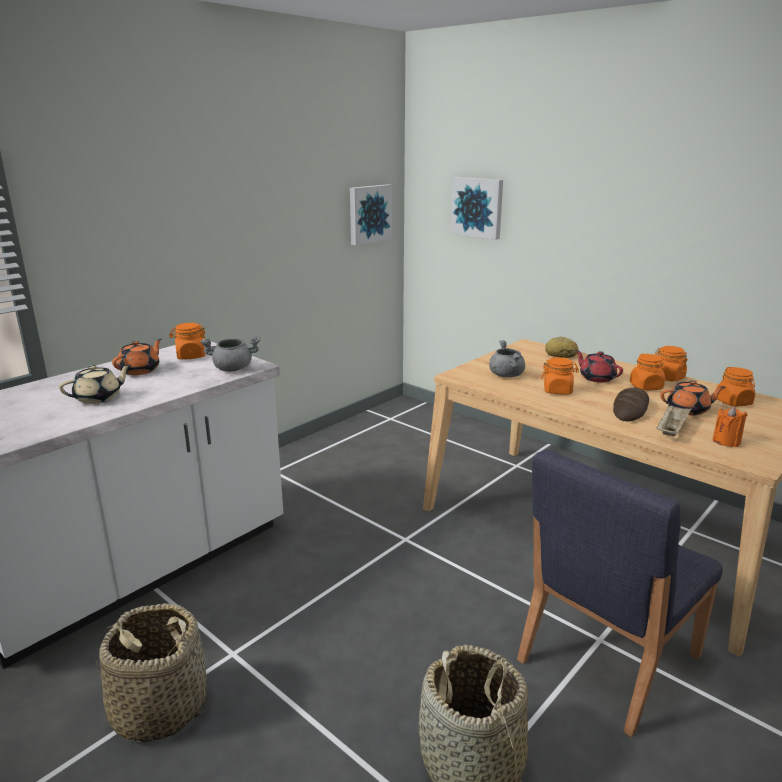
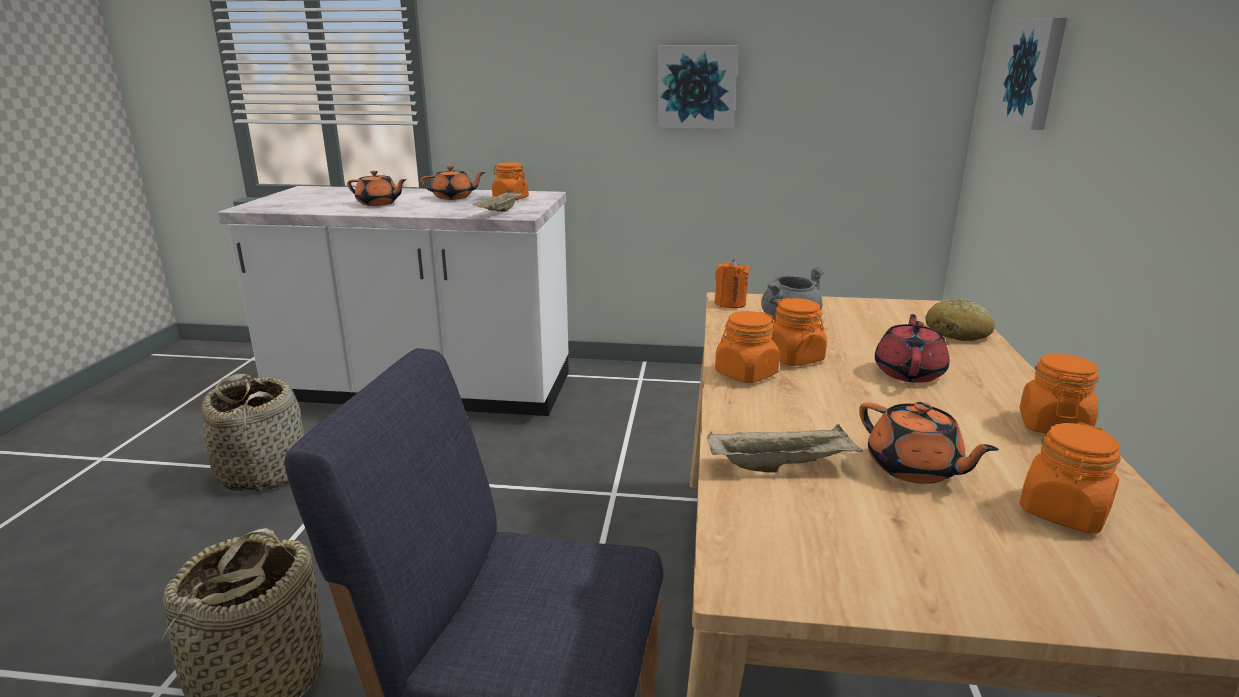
camera: 55 degrees right, 0 degrees up
beige teapot [59,364,131,404] -> orange teapot [347,171,407,206]
grey cooking pot [200,336,260,372] -> beige tray [472,190,523,212]
picture [350,184,392,245] -> picture moved to [656,45,738,129]
bread [613,388,649,422] -> none
orange jar [630,354,665,390] -> orange jar moved to [715,311,780,383]
orange candle [713,407,747,447] -> orange candle moved to [714,259,749,308]

